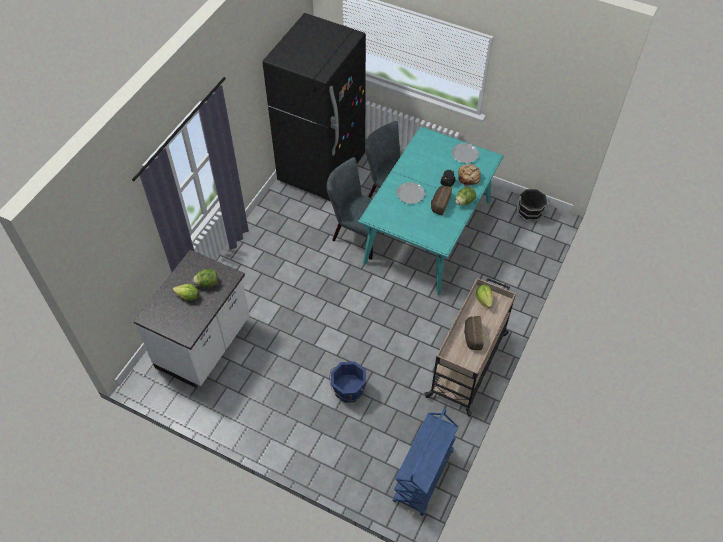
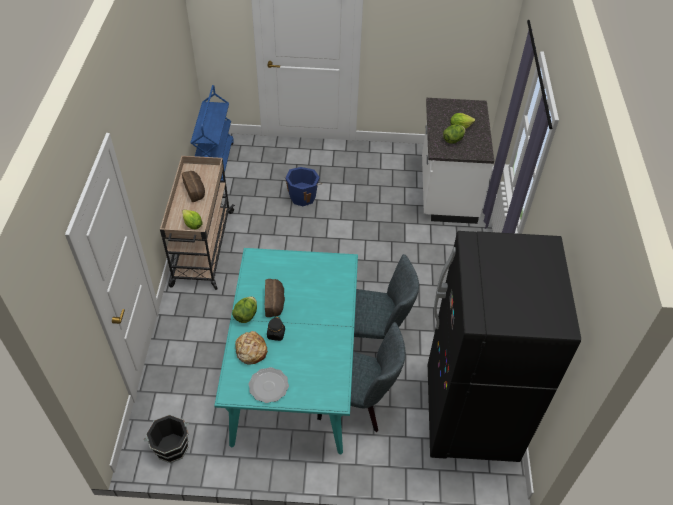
camera: 155 degrees right, 5 degrees down
plate [396,182,425,204] -> none

